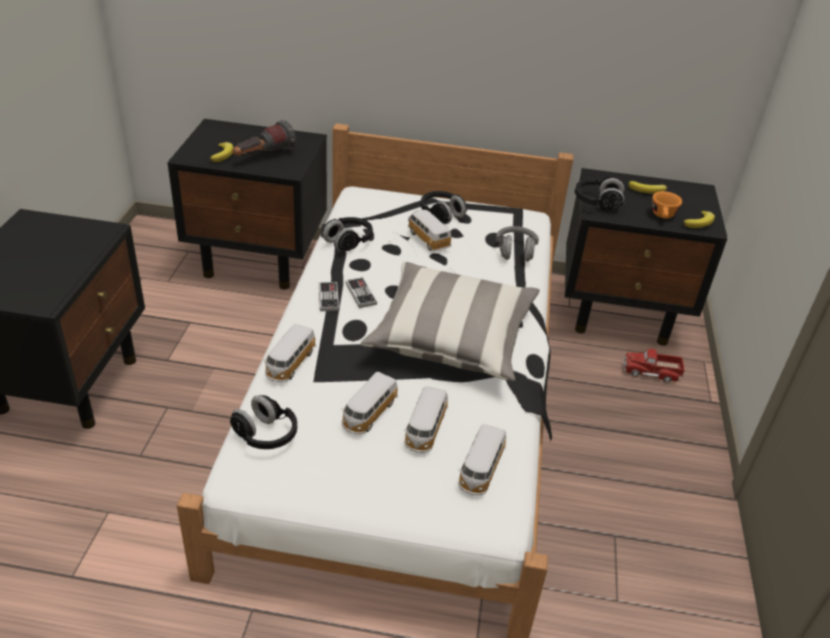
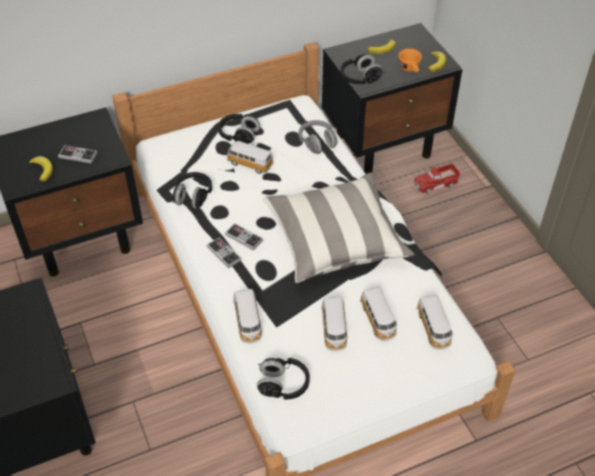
camera: 30 degrees left, 10 degrees up
flashlight [233,120,296,156] -> game controller [58,145,98,164]

